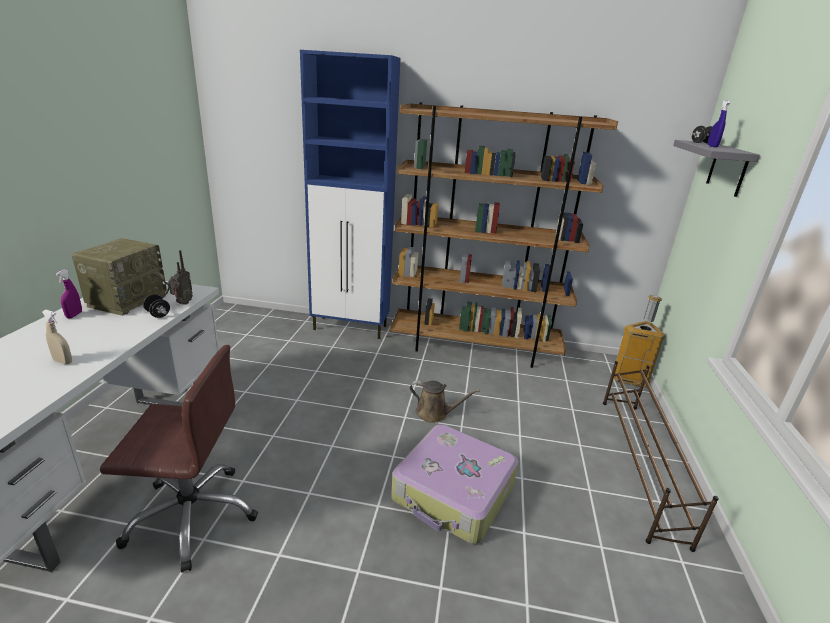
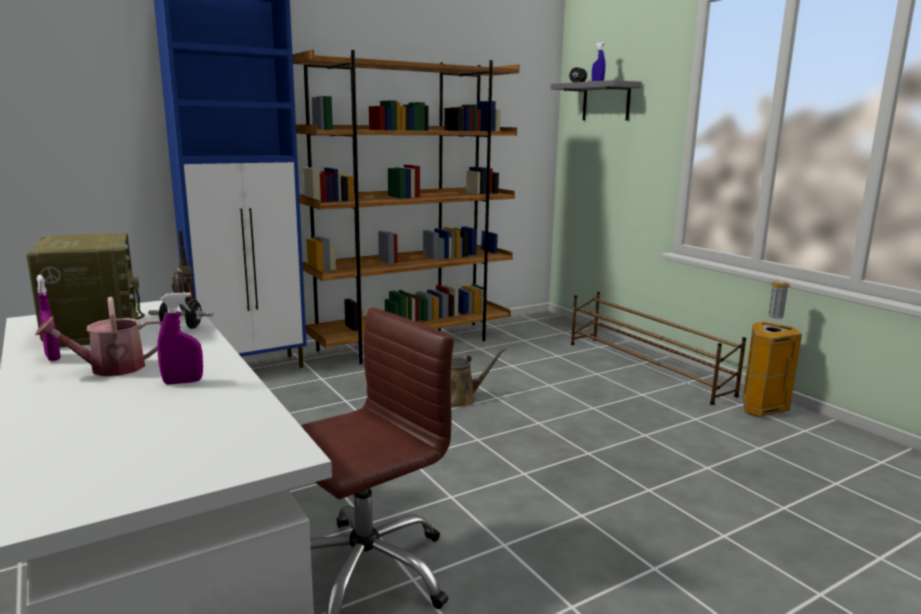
camera: 40 degrees left, 10 degrees down
beige spray bottle [42,310,72,364] -> purple spray bottle [157,292,203,385]
suitcase [391,424,519,544] -> none
trash can [611,295,665,387] -> trash can moved to [743,281,802,417]
none -> watering can [35,297,162,376]

